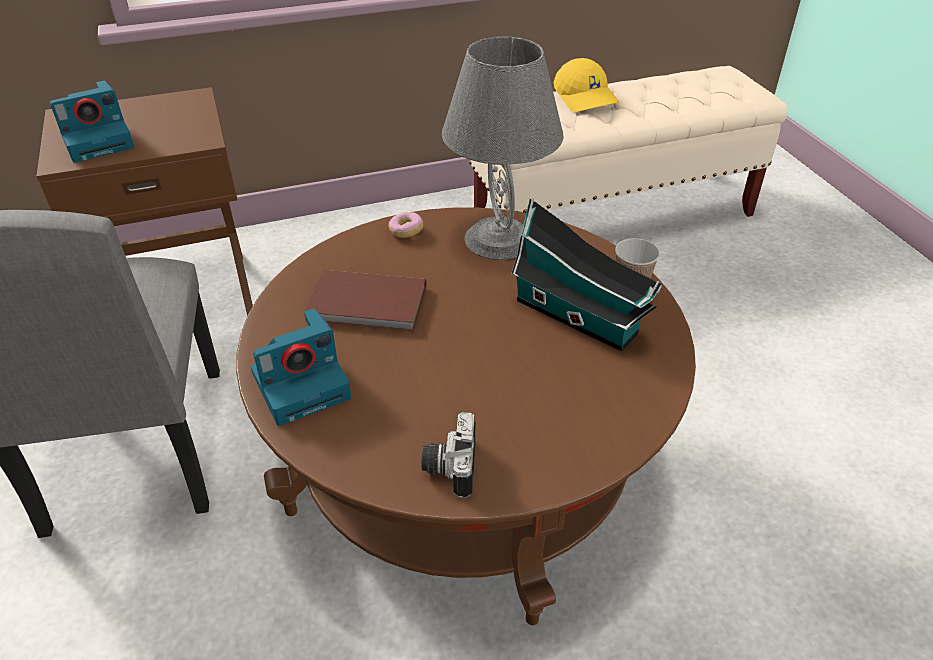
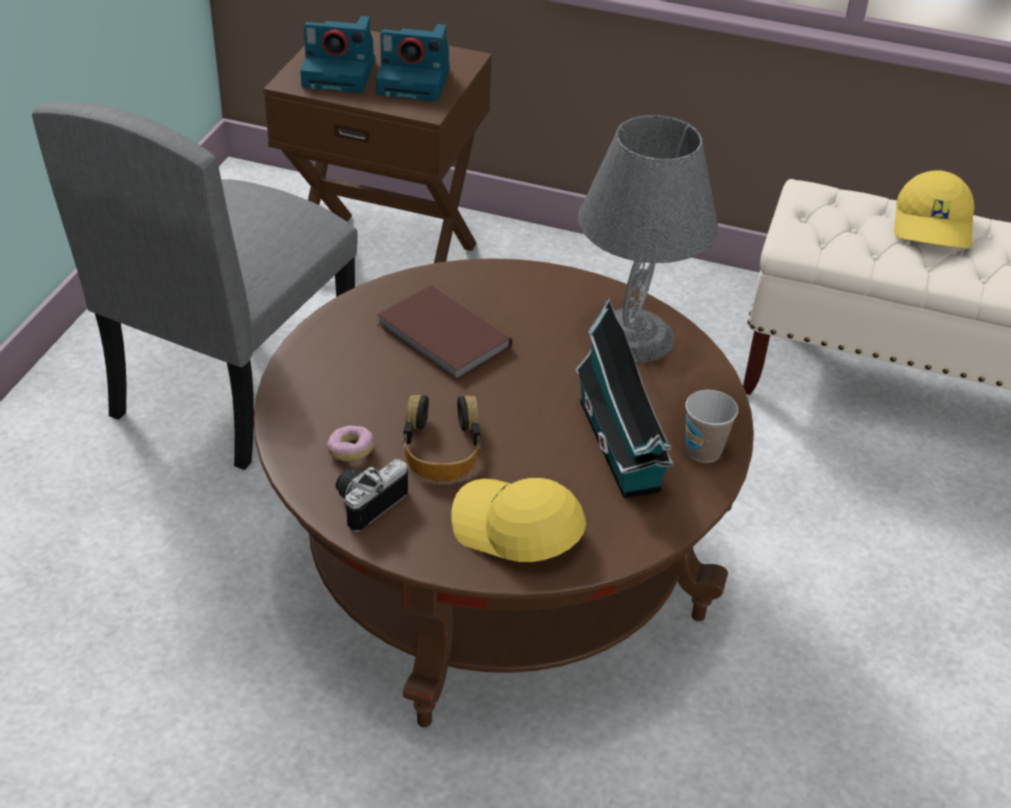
camera: 35 degrees right, 0 degrees up
camera [251,308,351,426] -> camera moved to [376,24,450,102]
donut [389,212,423,238] -> donut moved to [327,426,374,462]
none -> headphones [402,395,481,482]
none -> yellow cap [451,478,586,562]

